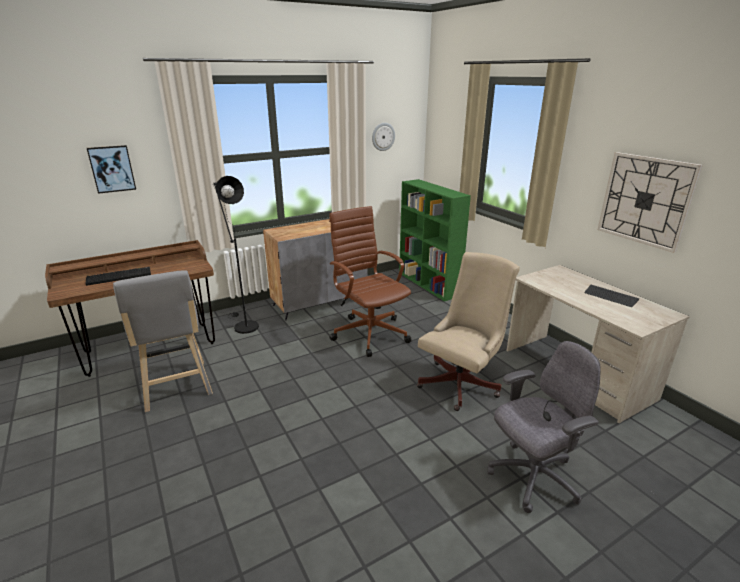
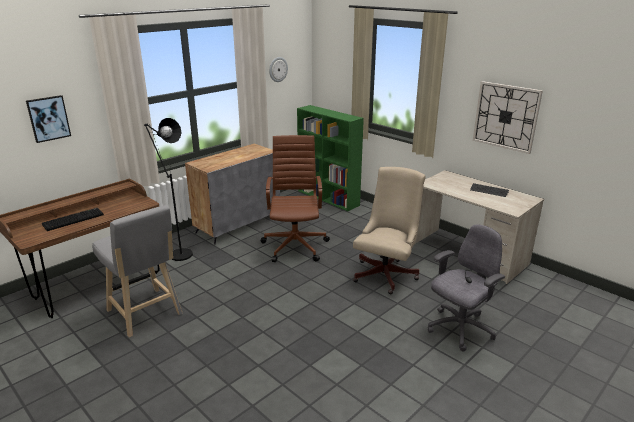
camera: 15 degrees left, 0 degrees up
brown office chair [329,206,411,357] -> brown office chair turned 45 degrees clockwise [261,135,330,262]

